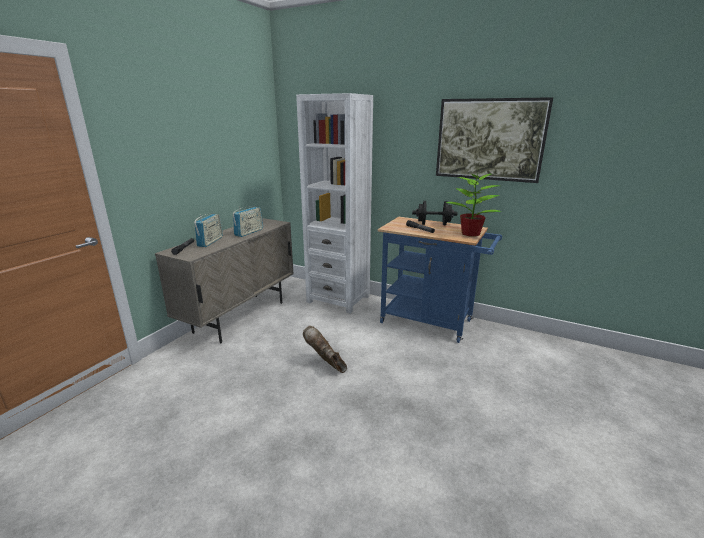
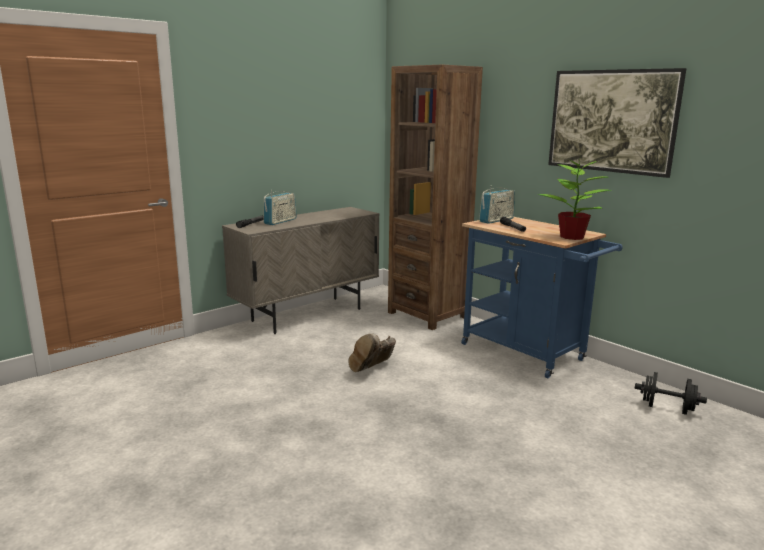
camera: 20 degrees right, 5 degrees down
radio [233,206,263,237] -> radio moved to [479,186,515,224]
white bookcase [296,93,373,314] -> brown bookcase [388,65,483,330]
brown boot [303,326,347,373] -> brown boot turned 120 degrees counterclockwise [348,333,396,372]
black dumbbell [412,201,458,225] -> black dumbbell moved to [635,372,707,415]

